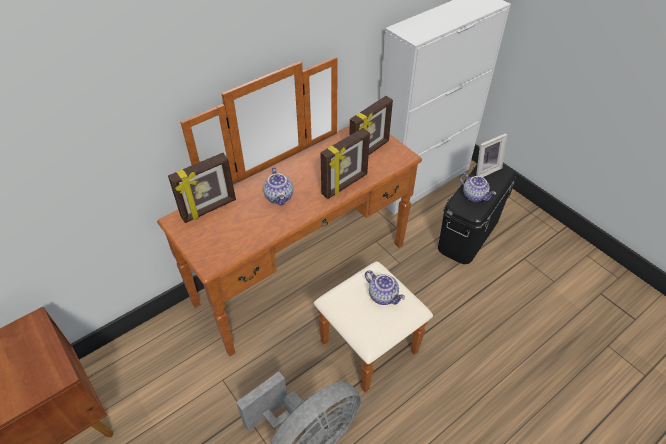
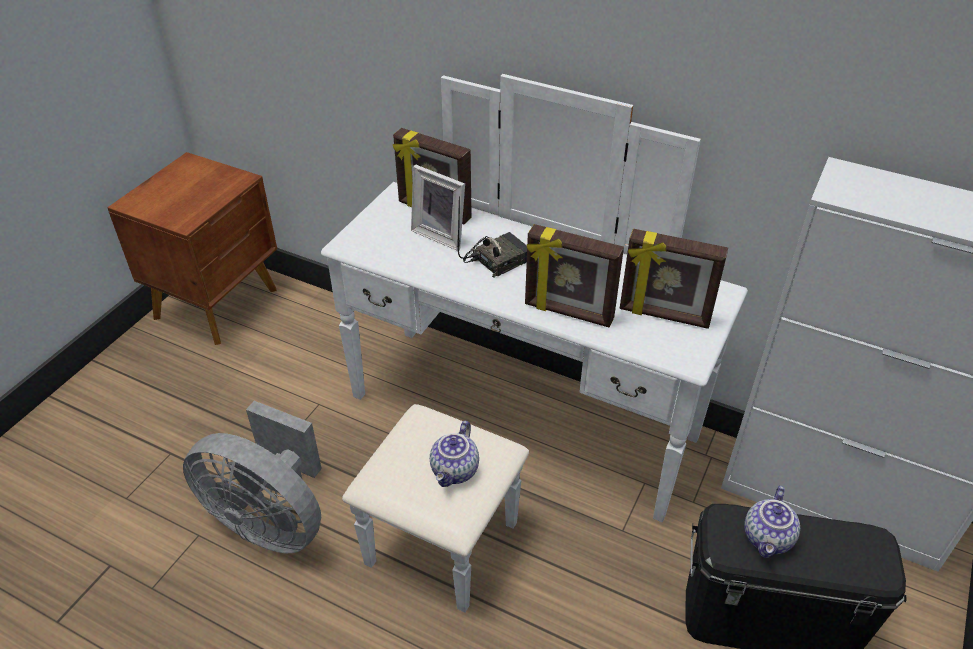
camera: 65 degrees right, 5 degrees down
brown dresser [157,57,433,393] -> white dresser [321,74,748,613]
teapot [263,167,293,205] -> radio [457,196,527,278]
picture frame [476,133,507,177] -> picture frame moved to [411,165,465,251]

